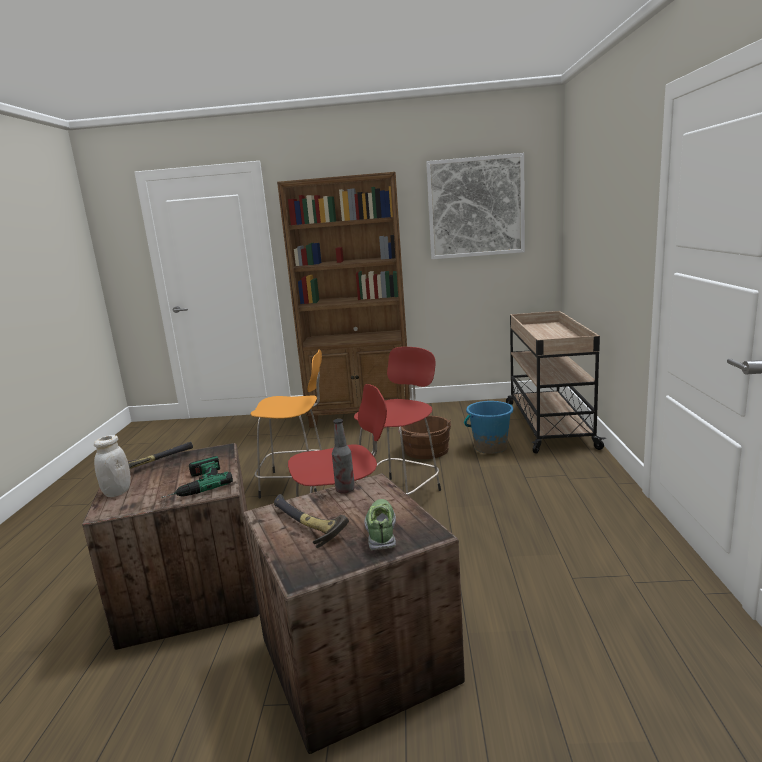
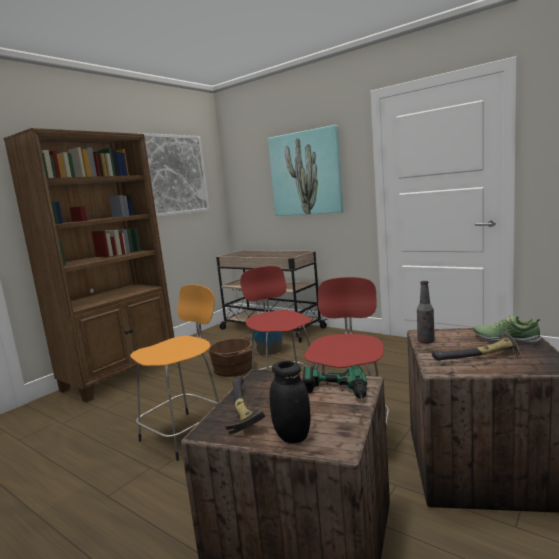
camera: 55 degrees left, 5 degrees down
white jar [94,435,131,497] -> black jar [269,361,311,444]
none -> picture [268,125,343,216]

